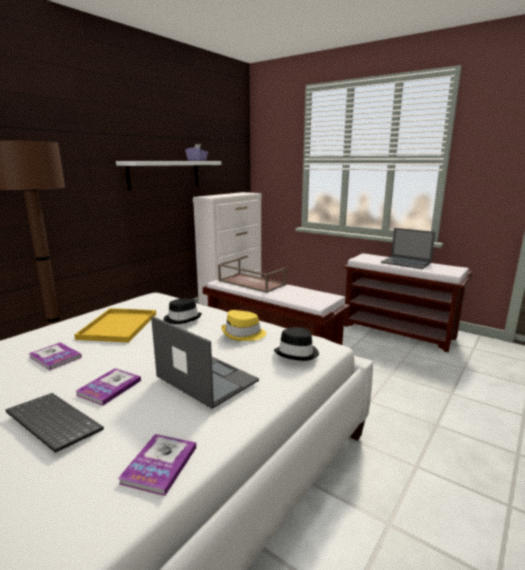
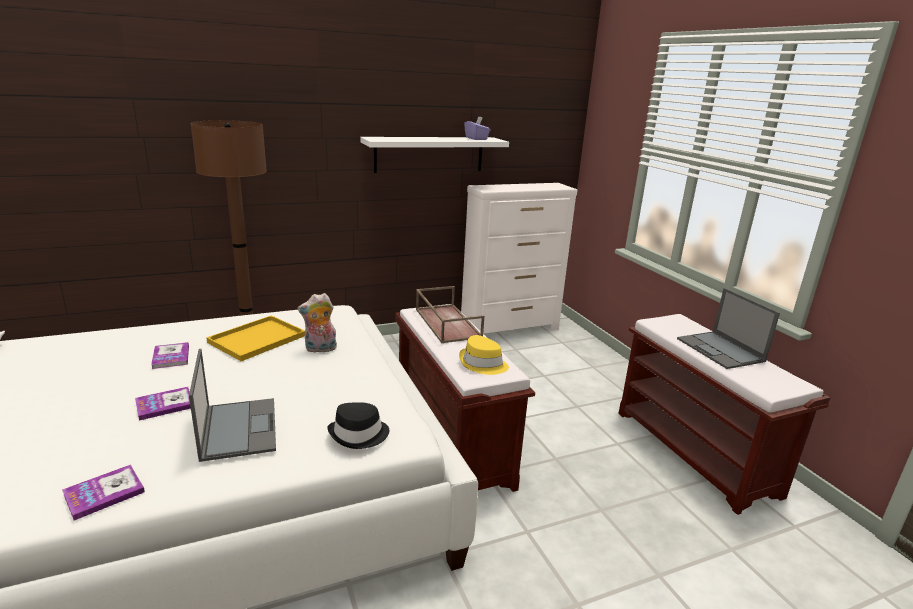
camera: 30 degrees right, 5 degrees up
keyboard [6,393,104,453] -> none
black hat [163,299,202,324] -> plush toy [297,293,337,353]
yellow hat [221,310,266,341] -> yellow hat moved to [459,335,509,375]

